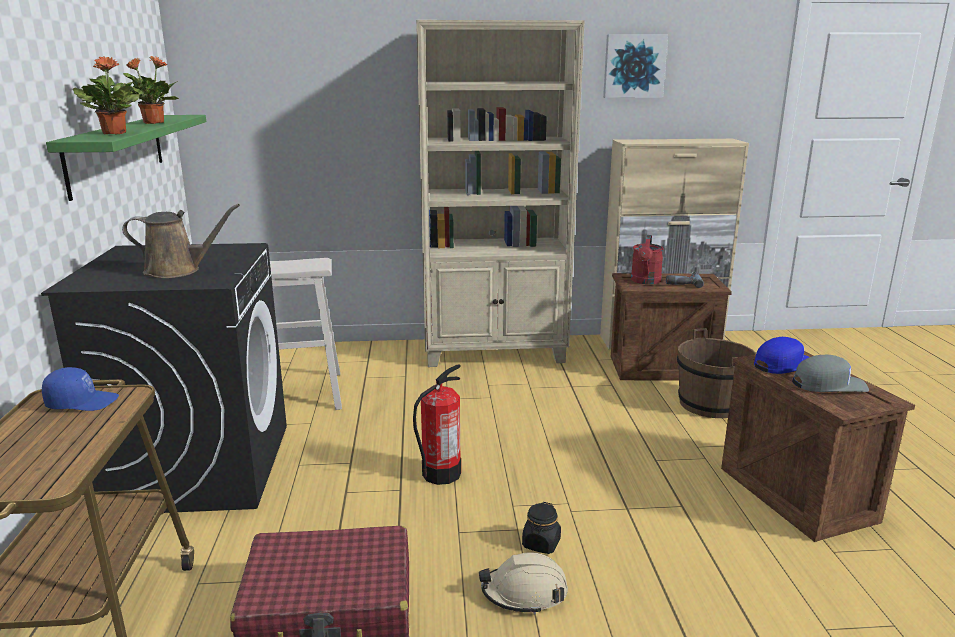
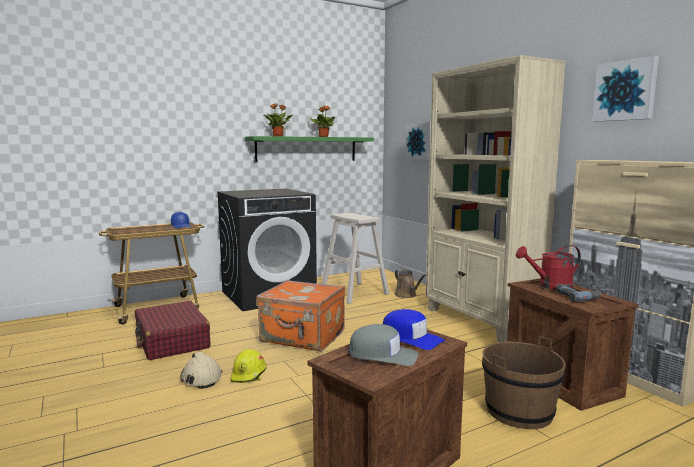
camera: 65 degrees right, 10 degrees down
brown watering can [122,204,240,278] -> brown watering can moved to [395,269,426,298]
fire extinguisher [413,364,461,485] -> orange suitcase [256,280,345,352]
black jar [522,502,561,554] -> yellow hard hat [231,348,266,383]
grey cap [792,355,869,392] -> grey cap turned 45 degrees counterclockwise [348,324,419,366]
none -> picture [405,122,431,160]

